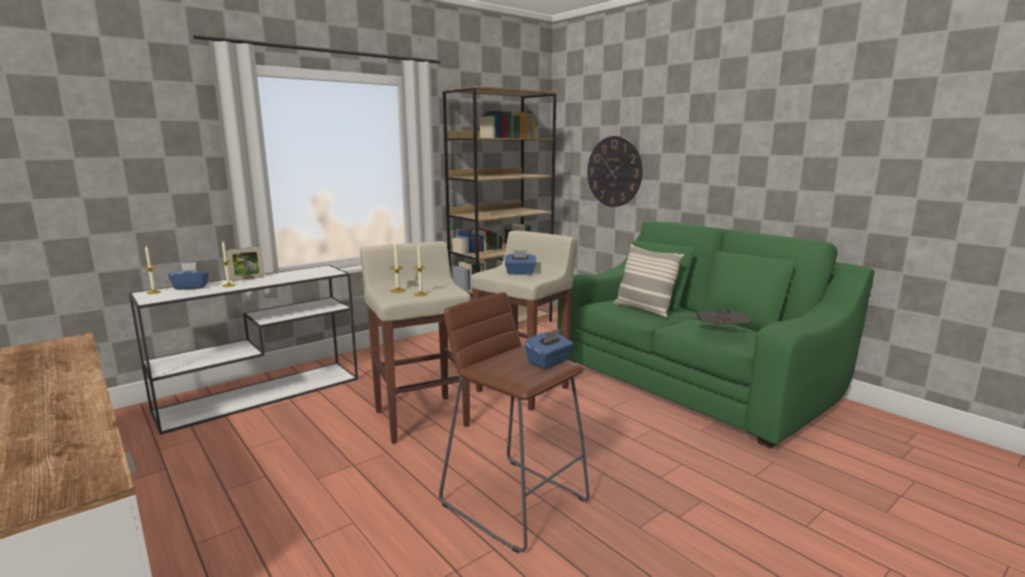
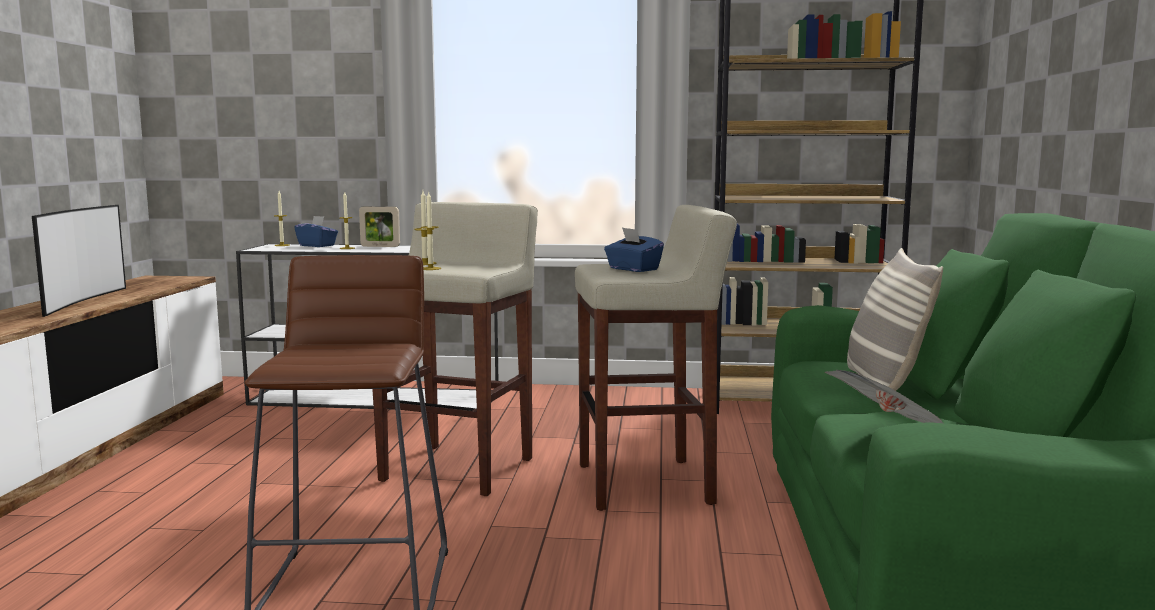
camera: 45 degrees right, 5 degrees down
blue tissue box [525,329,574,369] -> none
wall clock [587,136,642,207] -> none
none -> television [32,205,126,317]

